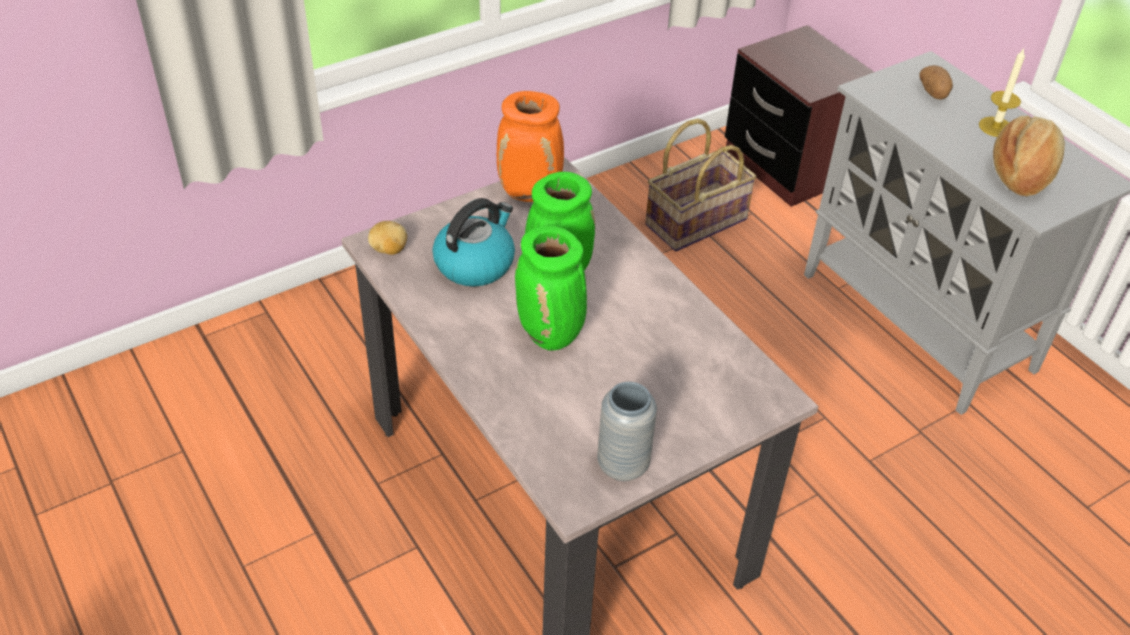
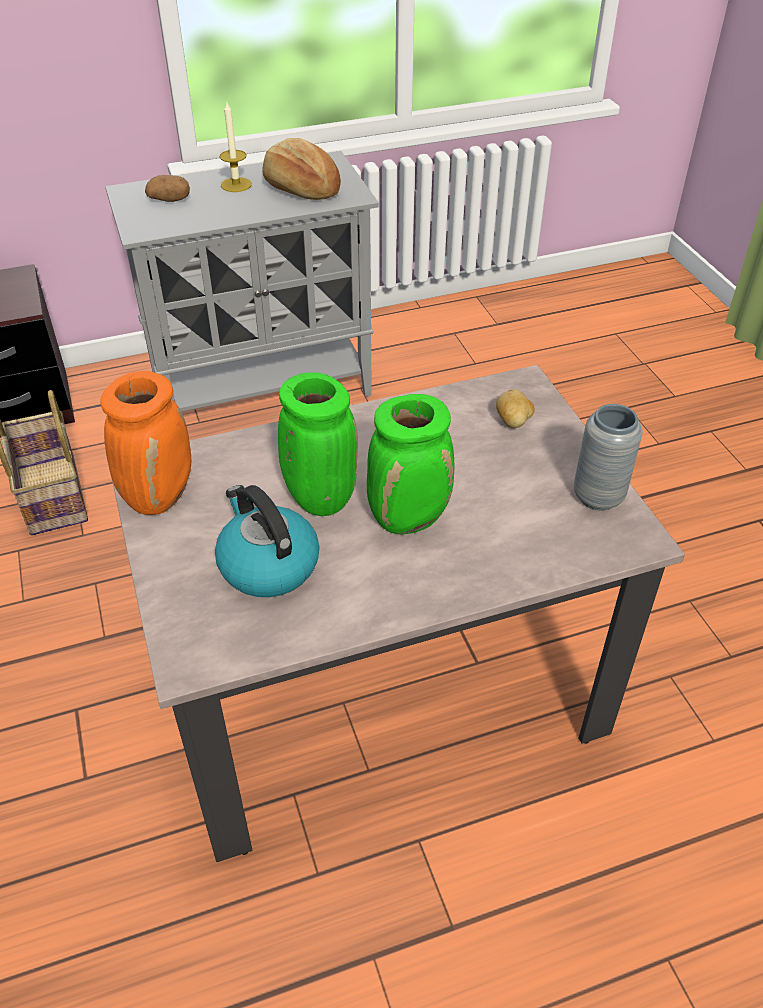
camera: 75 degrees left, 0 degrees up
potato [368,221,407,255] -> potato moved to [496,389,535,428]

